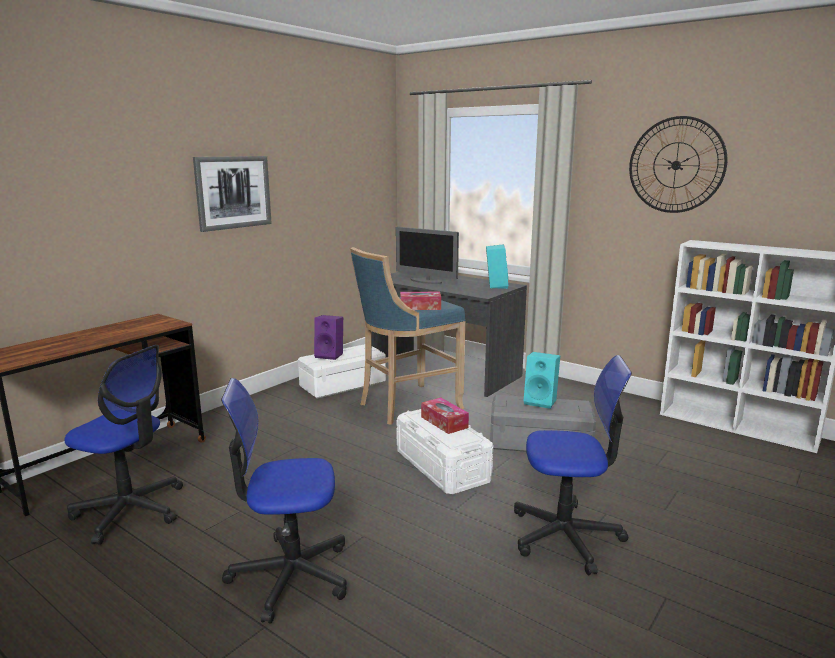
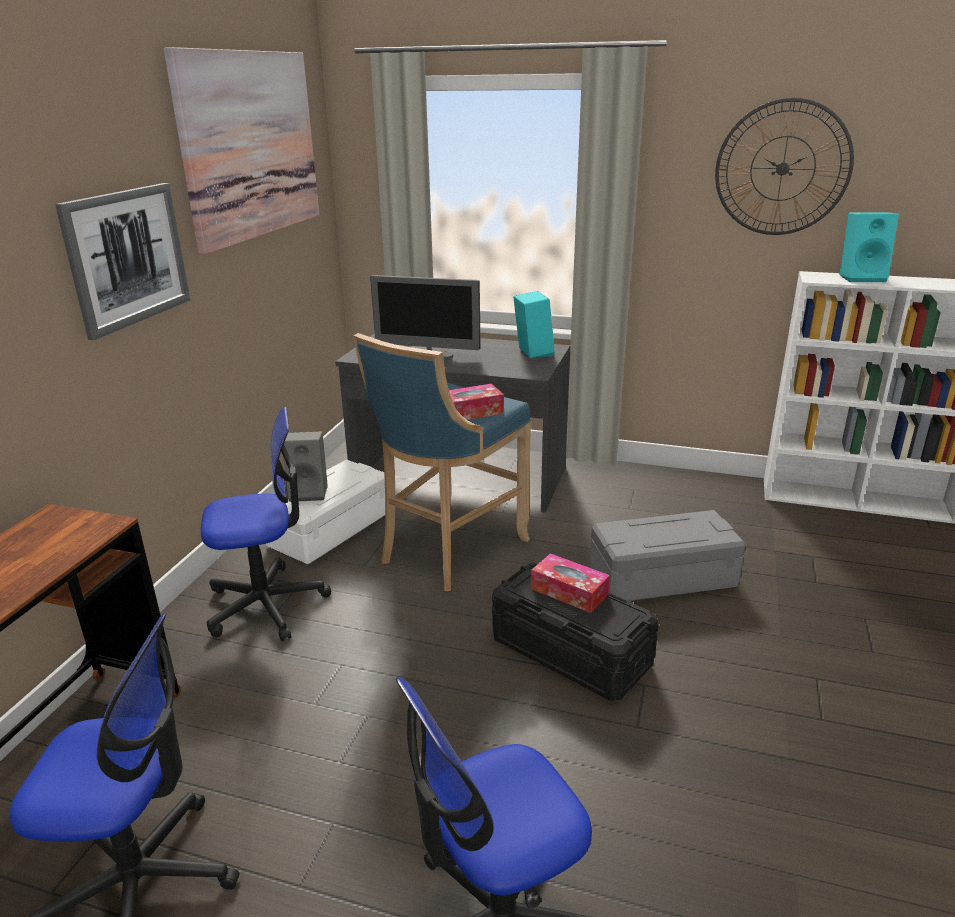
camera: 20 degrees left, 10 degrees up
purple speaker [314,315,343,360] -> grey speaker [283,431,328,502]
white storage box [396,409,493,495] -> black storage box [492,563,659,701]
office chair [514,355,632,575] -> office chair moved to [201,407,331,641]
turquoise speaker [523,352,560,409] -> turquoise speaker moved to [839,212,899,282]
none -> picture [164,47,319,254]

